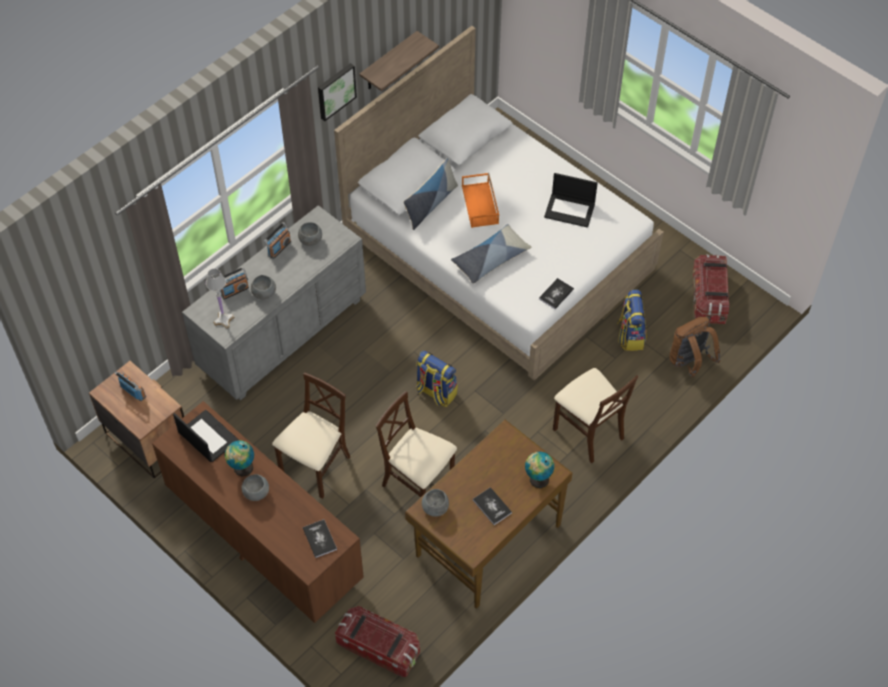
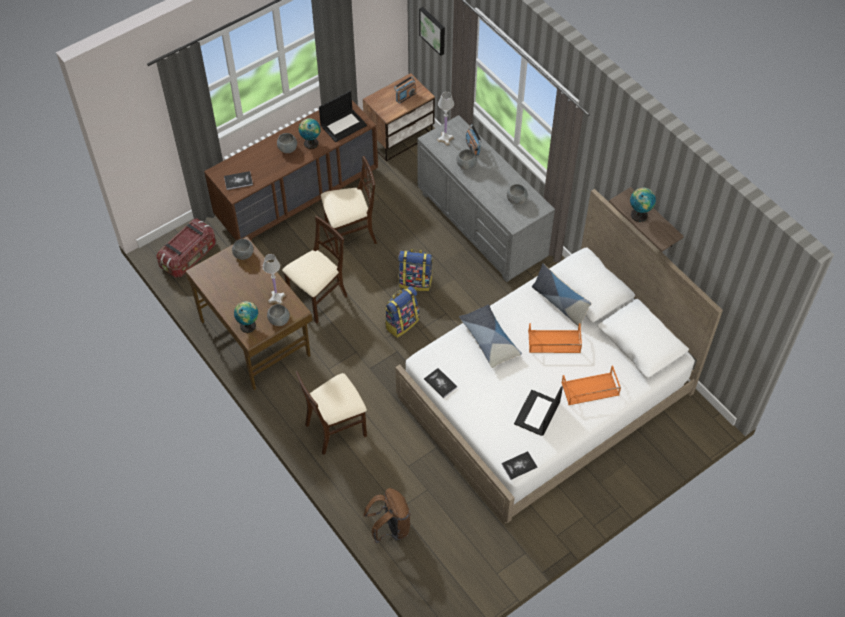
camera: 100 degrees right, 0 degrees up
radio [264,222,291,259] -> none
beige chair [272,373,350,499] -> beige chair turned 60 degrees counterclockwise [321,156,377,256]
picture [318,63,357,121] -> picture moved to [419,7,445,56]
book [473,487,512,525] -> book moved to [501,451,537,480]
backpack [617,289,647,351] -> backpack moved to [398,249,433,291]
storage box [693,254,729,324] -> none
none -> white table lamp [263,254,286,305]
none -> grey bowl [267,304,290,326]
none -> orange tray [561,366,621,405]
none -> globe [630,187,656,222]

